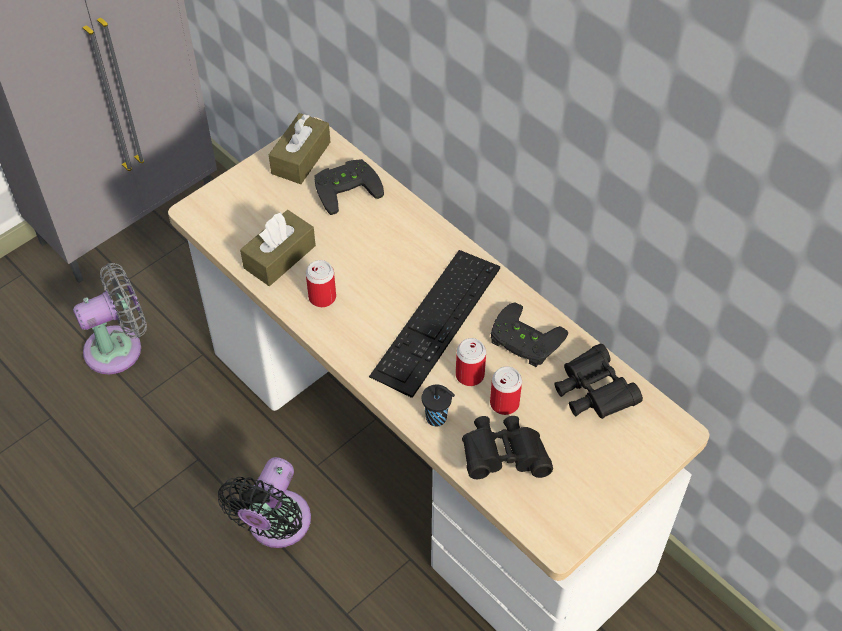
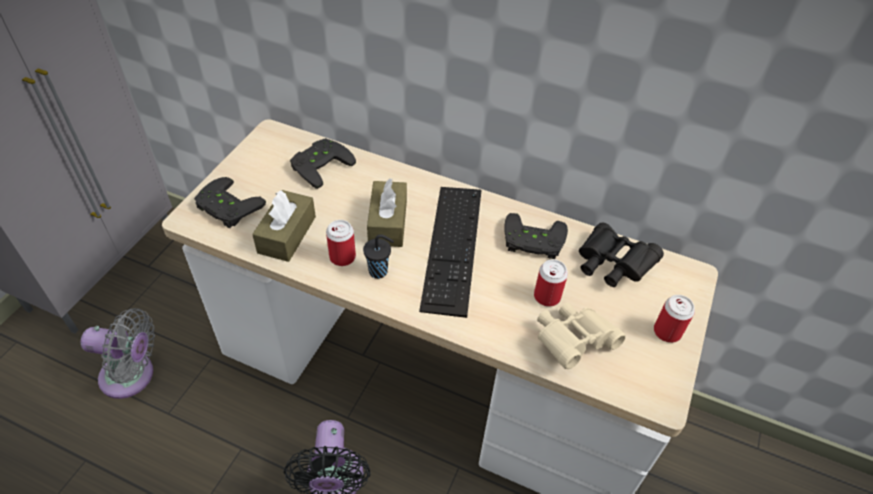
camera: 25 degrees left, 5 degrees down
grey fan [73,263,147,375] -> grey fan turned 60 degrees clockwise [81,308,155,399]
brown tissue box [269,113,330,184] -> brown tissue box moved to [367,178,407,247]
black cup [422,384,455,426] -> black cup moved to [363,234,394,279]
can [456,338,486,386] -> can moved to [654,295,695,343]
black binoculars [462,416,553,479] -> beige binoculars [537,302,626,369]
none -> black game controller [194,177,266,228]

